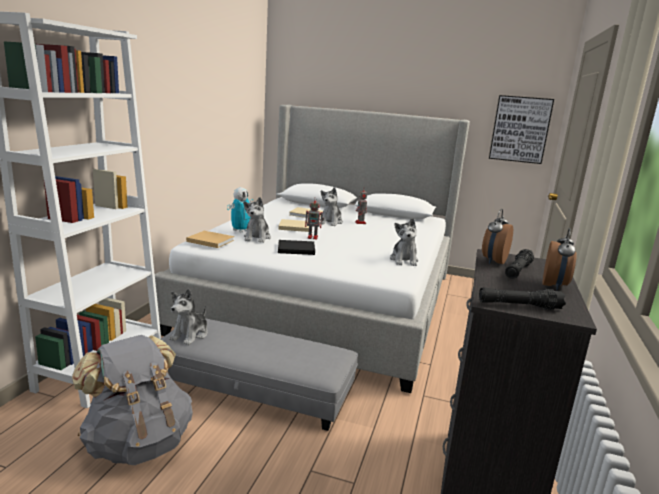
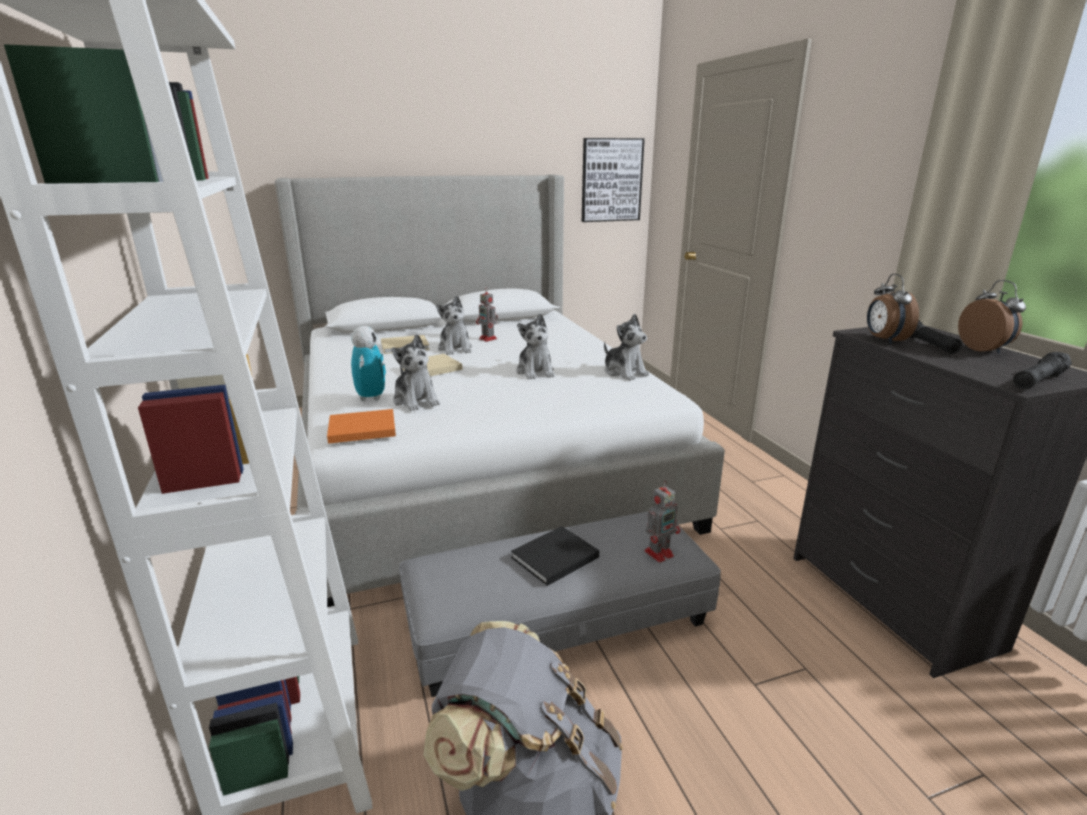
camera: 35 degrees left, 5 degrees up
plush toy [169,289,208,345] -> plush toy moved to [516,314,555,380]
beige book [186,231,234,248] -> orange book [327,409,396,444]
black book [278,240,315,255] -> black book moved to [511,526,599,586]
toy robot [305,198,324,239] -> toy robot moved to [644,481,680,563]

